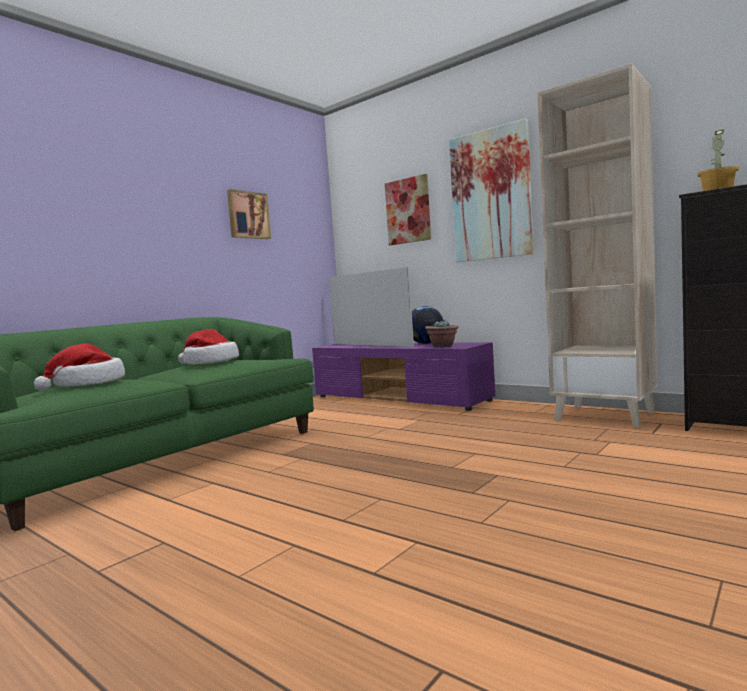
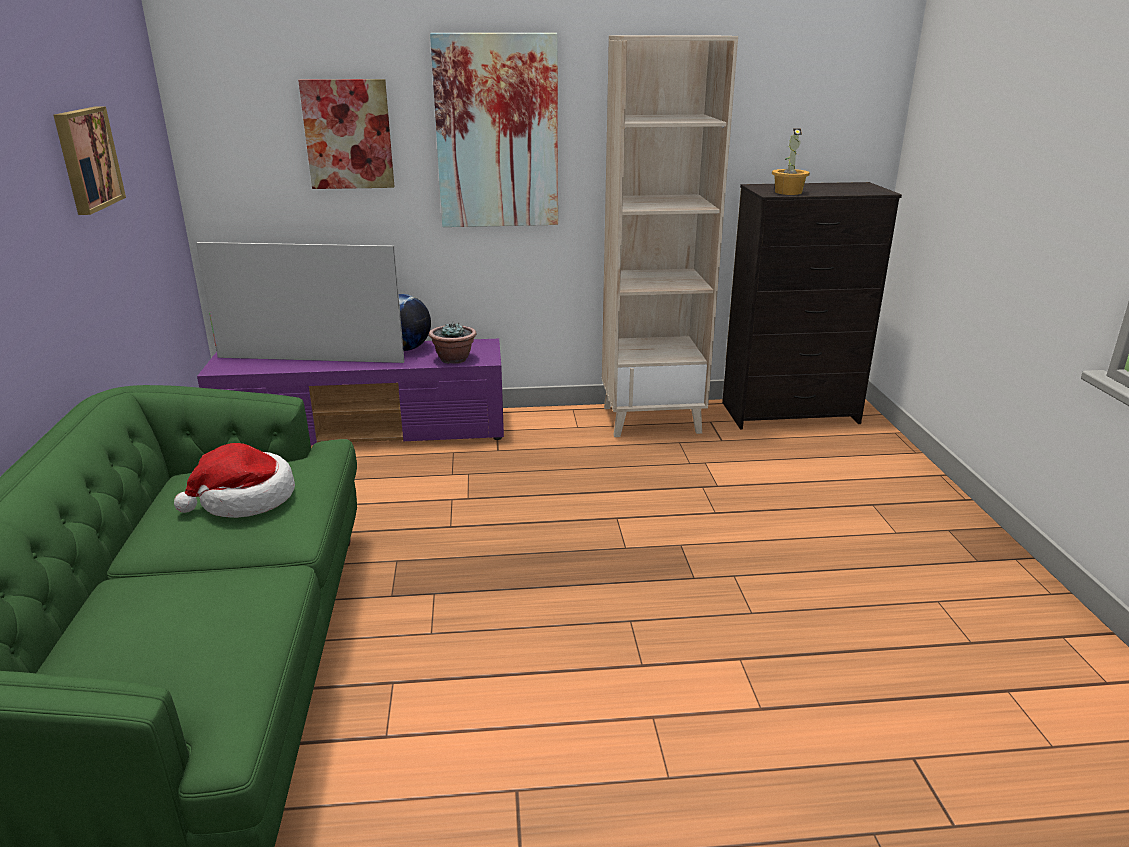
camera: 45 degrees left, 20 degrees up
hat [34,343,125,391] -> none

